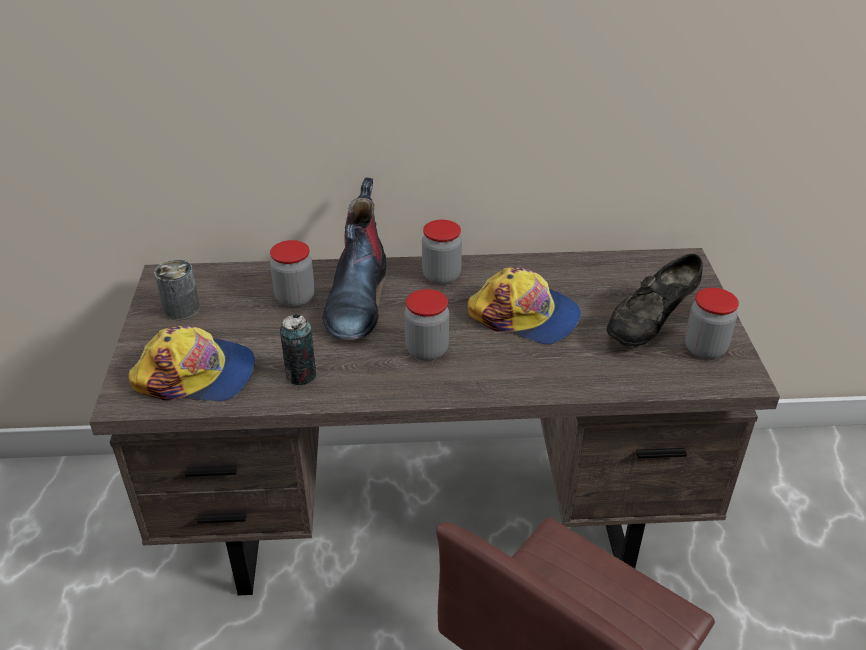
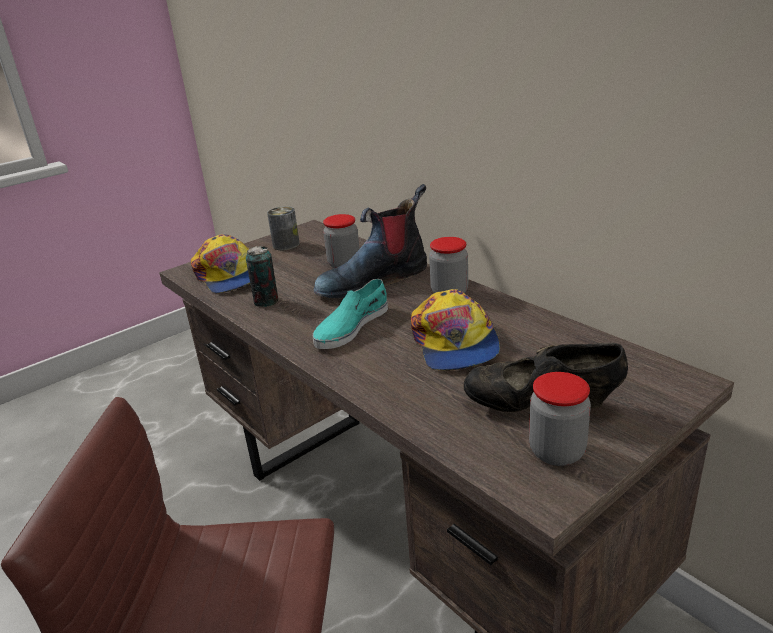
camera: 55 degrees right, 10 degrees down
jar [405,289,449,361] -> turquoise shoe [313,279,388,349]

